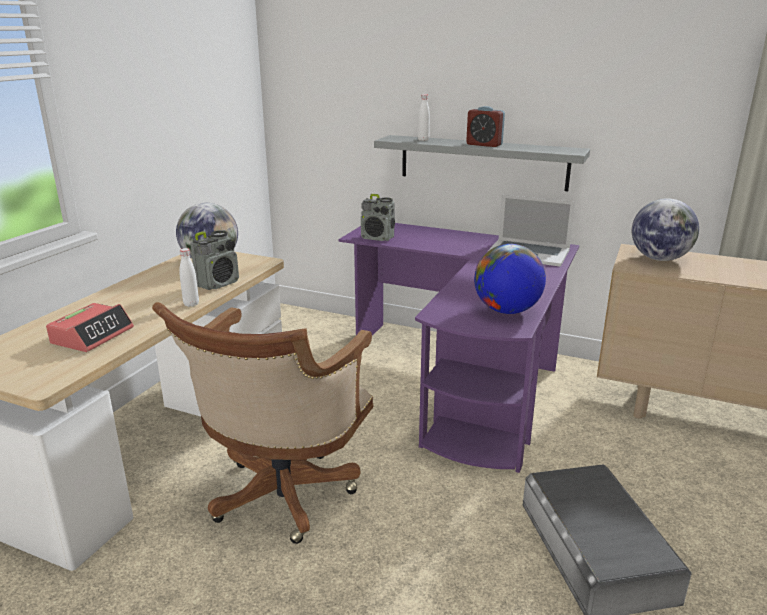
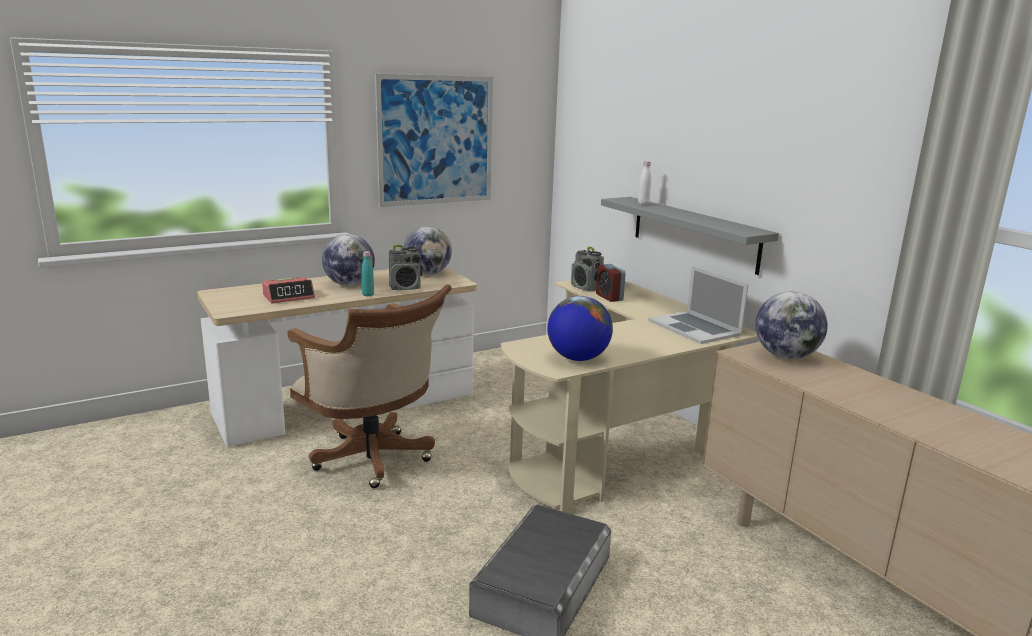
camera: 35 degrees right, 5 degrees down
office chair [152,302,373,544] -> office chair turned 105 degrees counterclockwise [287,284,452,488]
white bottle [179,248,199,307] -> turquoise bottle [361,251,374,296]
purple desk [339,223,579,473] -> beige desk [501,280,758,513]
alarm clock [466,106,505,147] -> alarm clock moved to [596,264,626,302]
none -> globe [322,234,375,286]
none -> picture [375,74,493,207]

